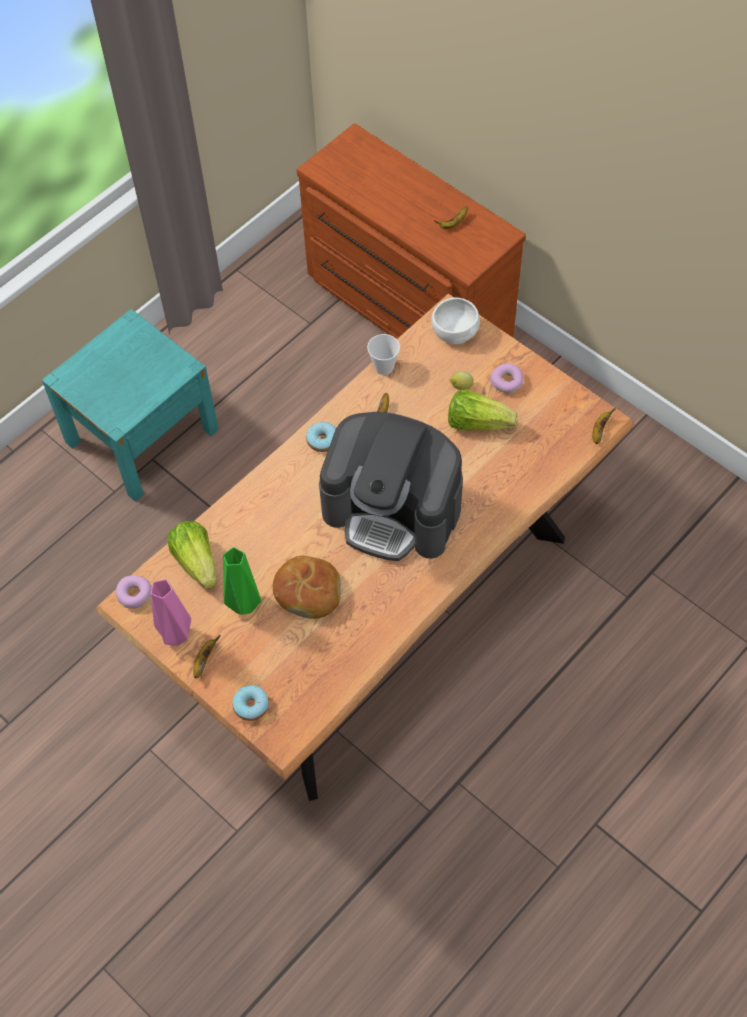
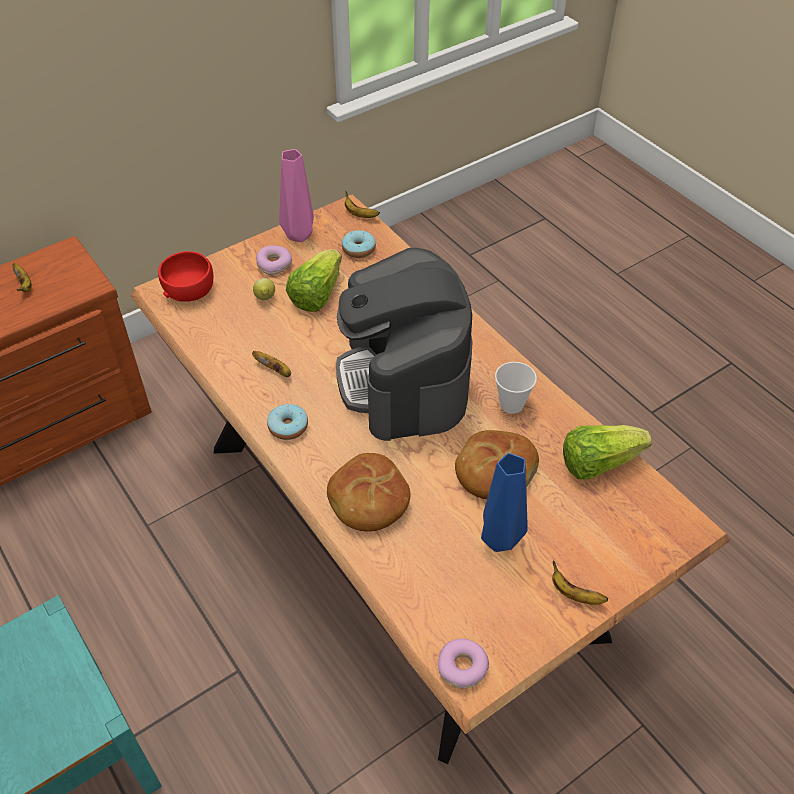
camera: 80 degrees left, 10 degrees down
pink vase [151,579,191,646] -> pink vase moved to [279,149,314,242]
lettuce [167,521,216,589] -> lettuce moved to [563,425,652,479]
green vase [223,547,261,615] -> blue vase [481,453,528,552]
donut [232,685,269,721] -> donut moved to [342,230,376,258]
coffee machine [319,412,463,561] -> coffee machine turned 135 degrees clockwise [336,248,472,441]
cup [367,334,400,375] -> cup moved to [495,362,537,414]
white bowl [431,298,480,344] -> red bowl [158,251,213,302]
none -> bread [327,453,411,532]

